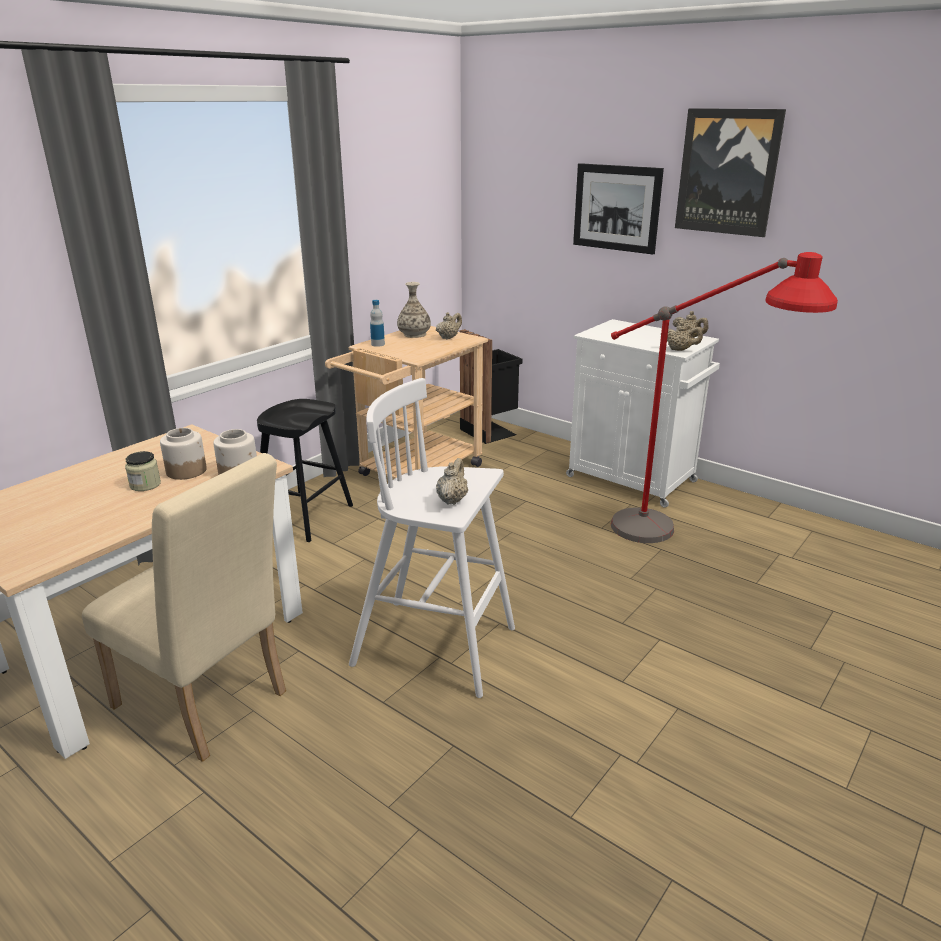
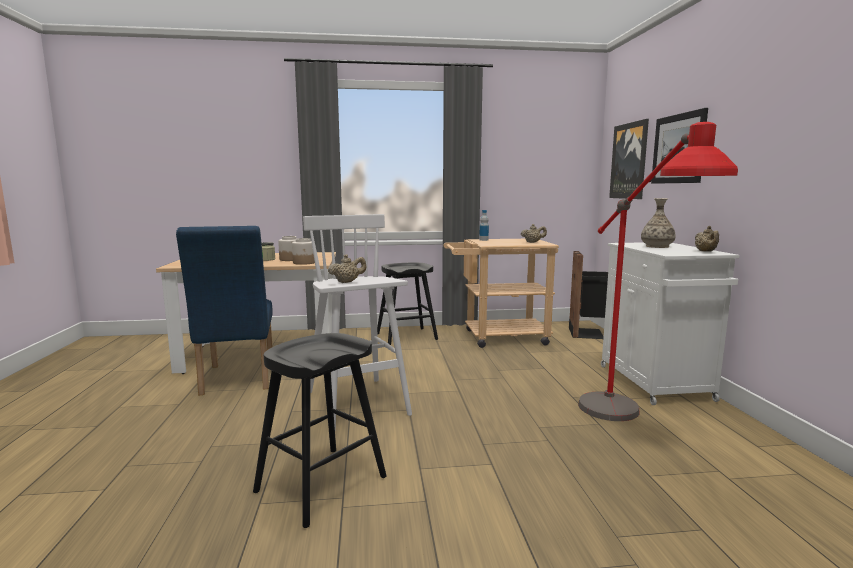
camera: 45 degrees right, 15 degrees down
beige chair [82,453,286,762] -> blue chair [176,226,273,396]
vase [397,282,431,338] -> vase moved to [641,198,676,248]
beige teapot [667,322,703,351] -> none
picture [675,108,786,237] -> picture moved to [609,119,649,199]
none -> black stool [253,333,387,528]

